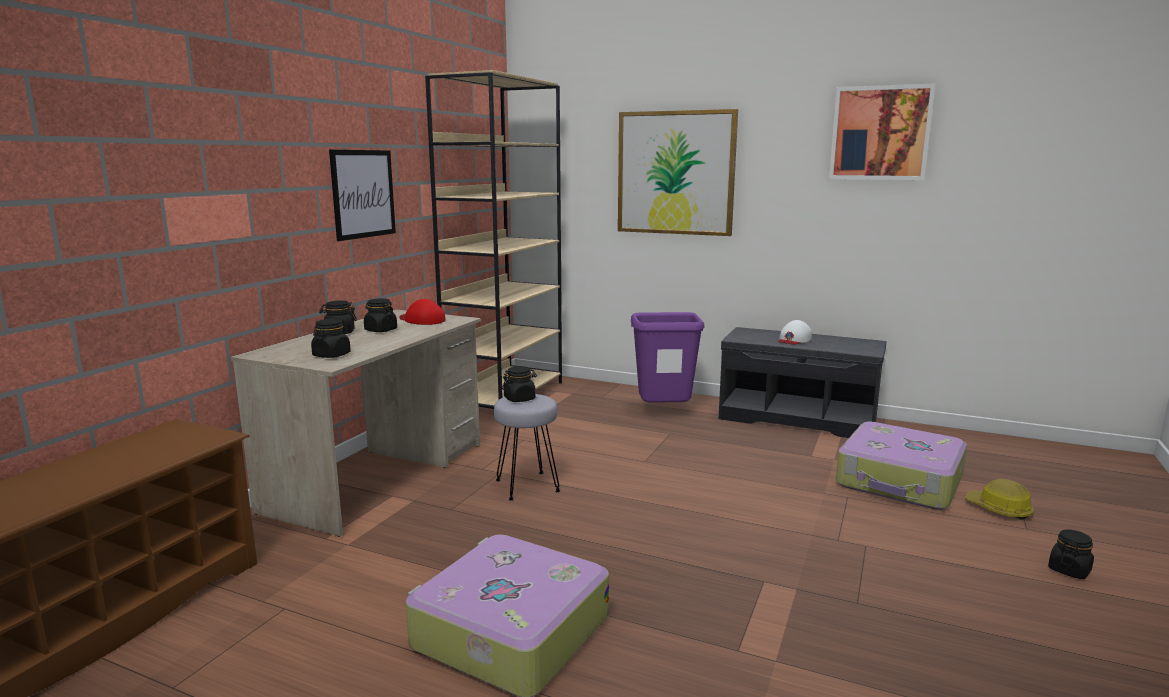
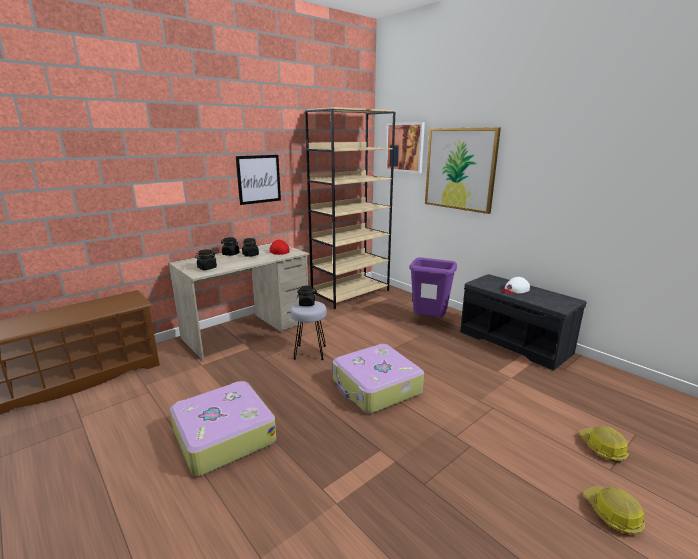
camera: 25 degrees right, 5 degrees up
picture [829,84,935,180] -> picture moved to [385,122,425,173]
suitcase [836,422,967,510] -> suitcase moved to [333,344,424,413]
black jar [1048,530,1094,579] -> hard hat [584,486,645,535]

